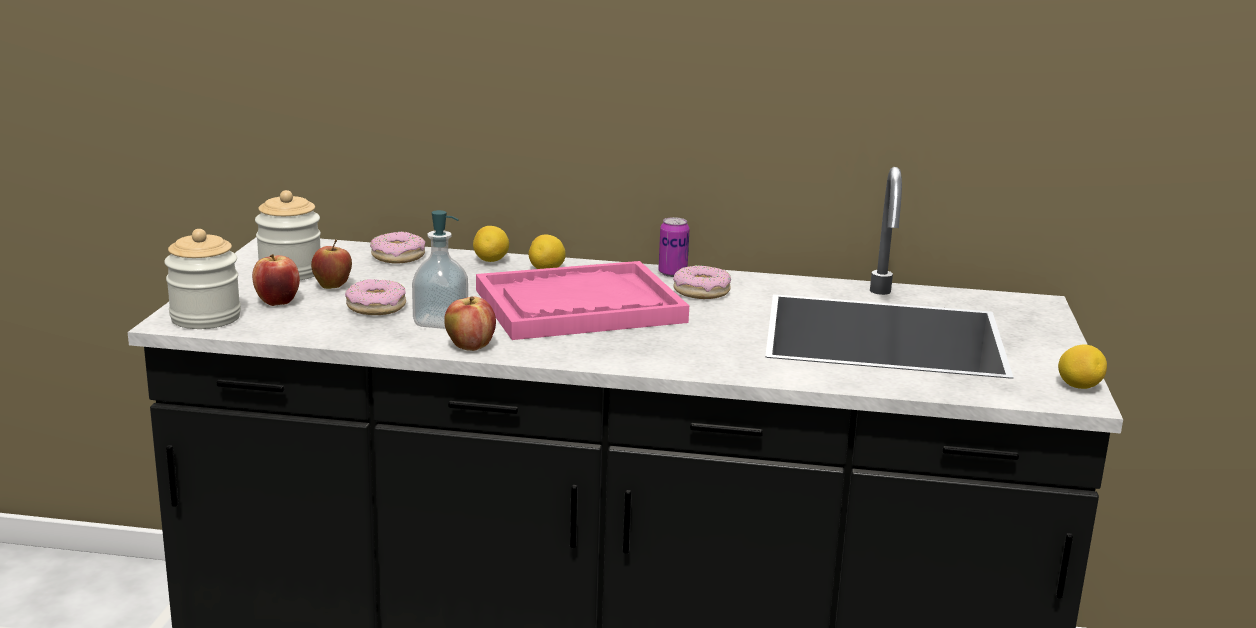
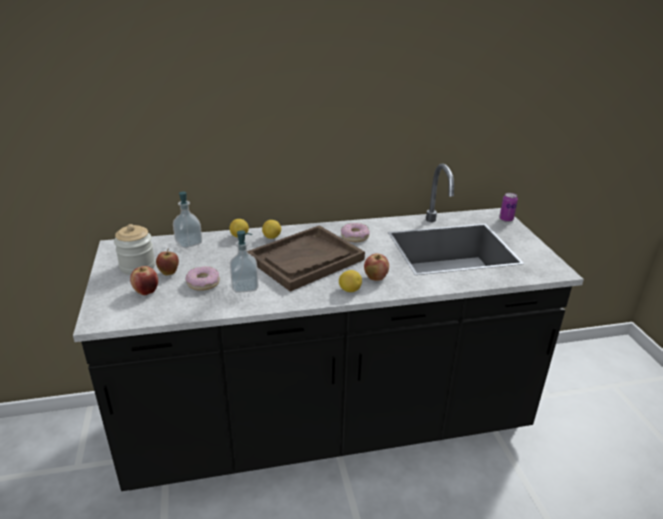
camera: 20 degrees left, 10 degrees up
jar [164,229,241,329] -> none
donut [370,232,426,263] -> soap dispenser [173,192,202,248]
apple [444,296,496,351] -> apple moved to [364,253,389,281]
pink tray [476,261,689,340] -> brown tray [247,225,365,292]
can [658,217,690,277] -> can moved to [499,193,518,222]
lemon [1058,345,1107,389] -> lemon moved to [339,270,362,292]

